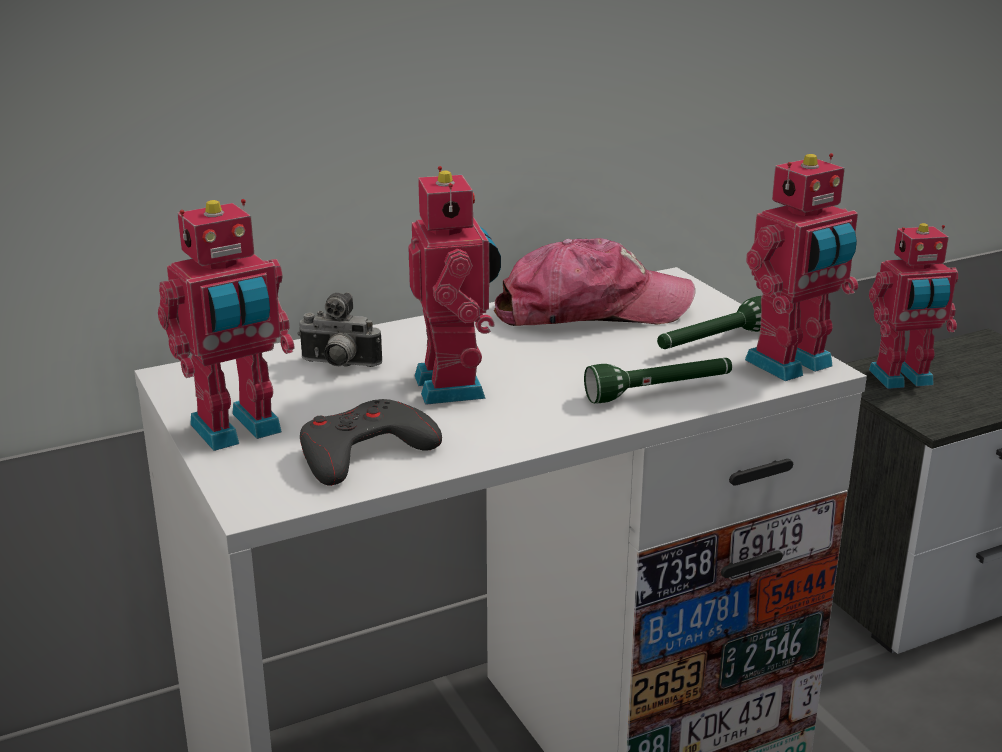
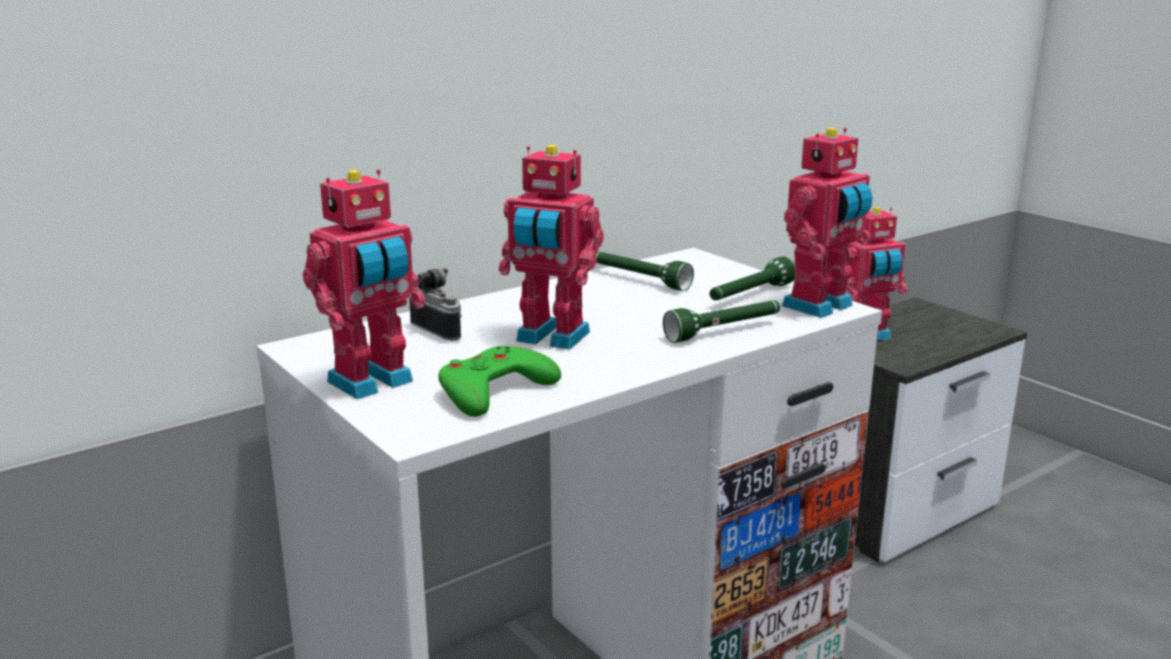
camera: 10 degrees left, 5 degrees down
camera [297,292,382,367] -> camera turned 135 degrees counterclockwise [409,268,462,341]
grey game controller [300,399,442,486] -> green game controller [438,346,561,417]
toy robot [408,166,501,405] -> toy robot turned 135 degrees clockwise [499,145,603,350]
cap [494,238,695,326] -> green flashlight [596,251,694,291]

